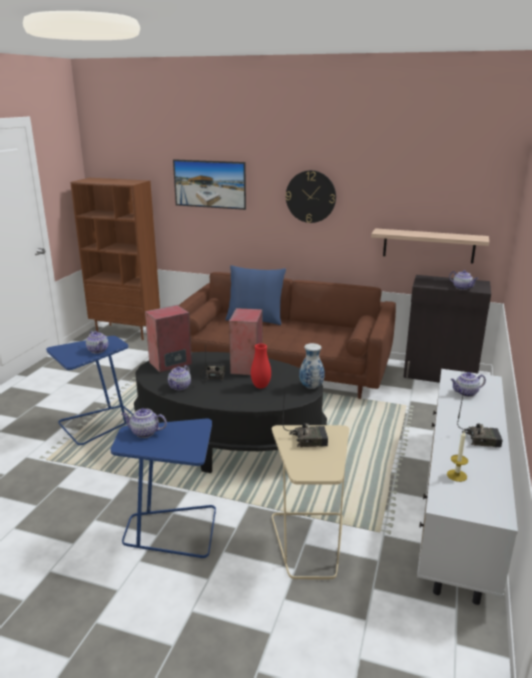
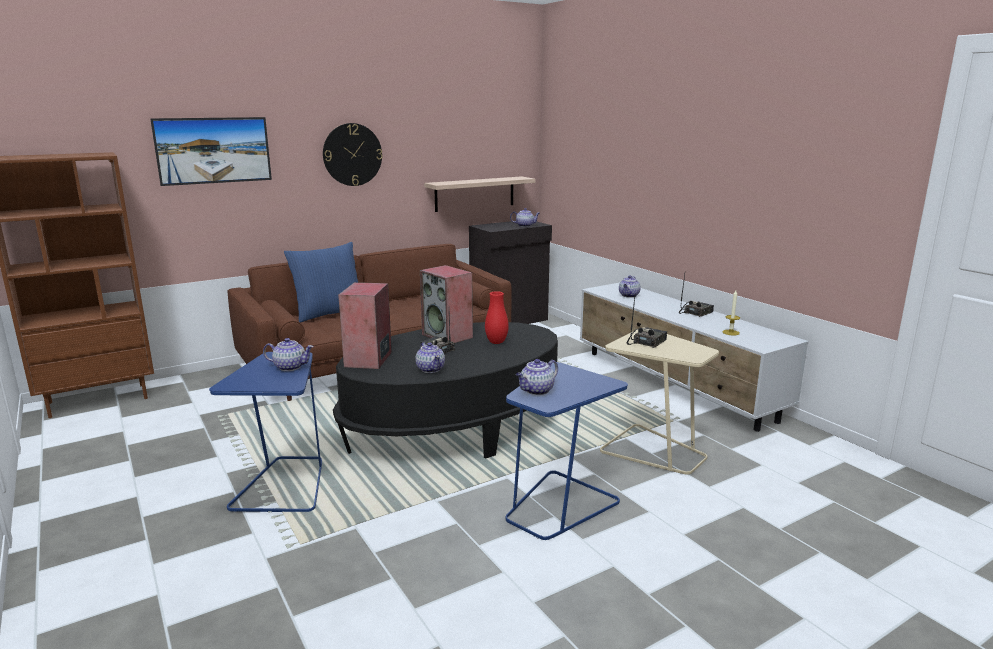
camera: 50 degrees left, 5 degrees down
vase [299,343,325,389] -> none

